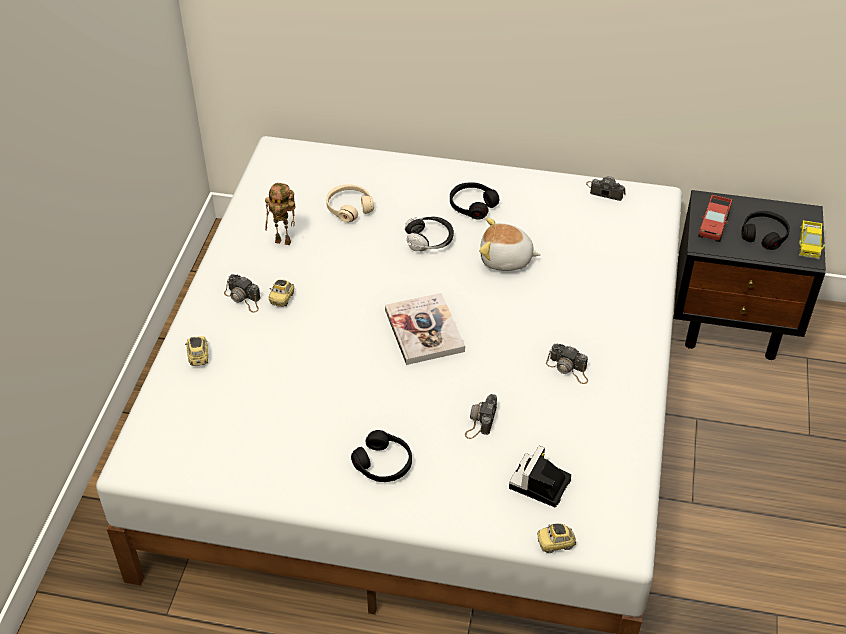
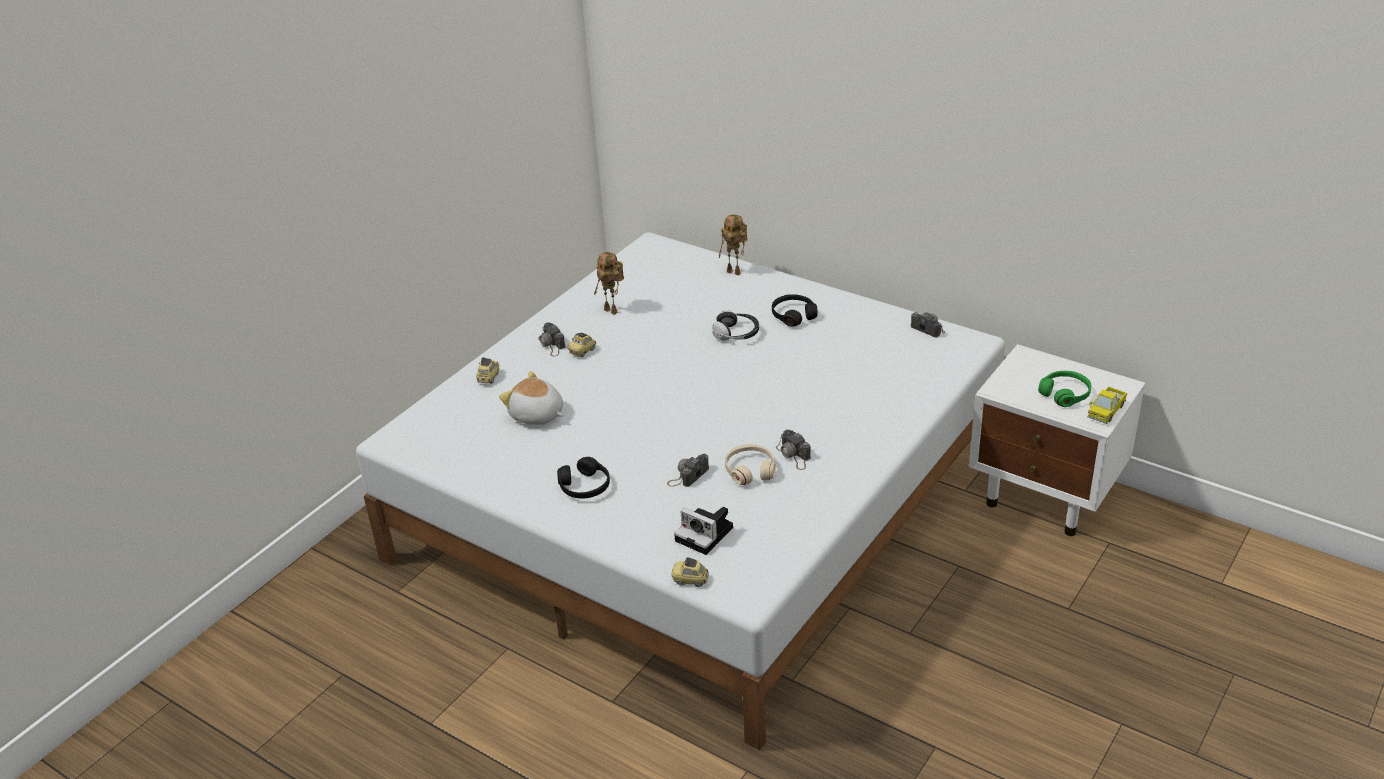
camera: 25 degrees right, 10 degrees down
beige headphones [326,184,374,222] -> beige headphones moved to [725,444,776,485]
book [385,293,465,365] -> none
plush toy [479,218,541,271] -> plush toy moved to [499,371,563,425]
camera [509,446,571,507] -> camera turned 105 degrees counterclockwise [674,507,733,555]
black nightstand [674,190,826,360] -> white nightstand [969,344,1146,536]
toy truck [698,195,732,242] -> none
black headphones [741,211,790,250] -> green headphones [1038,371,1091,407]
none -> toy robot [719,214,747,275]

